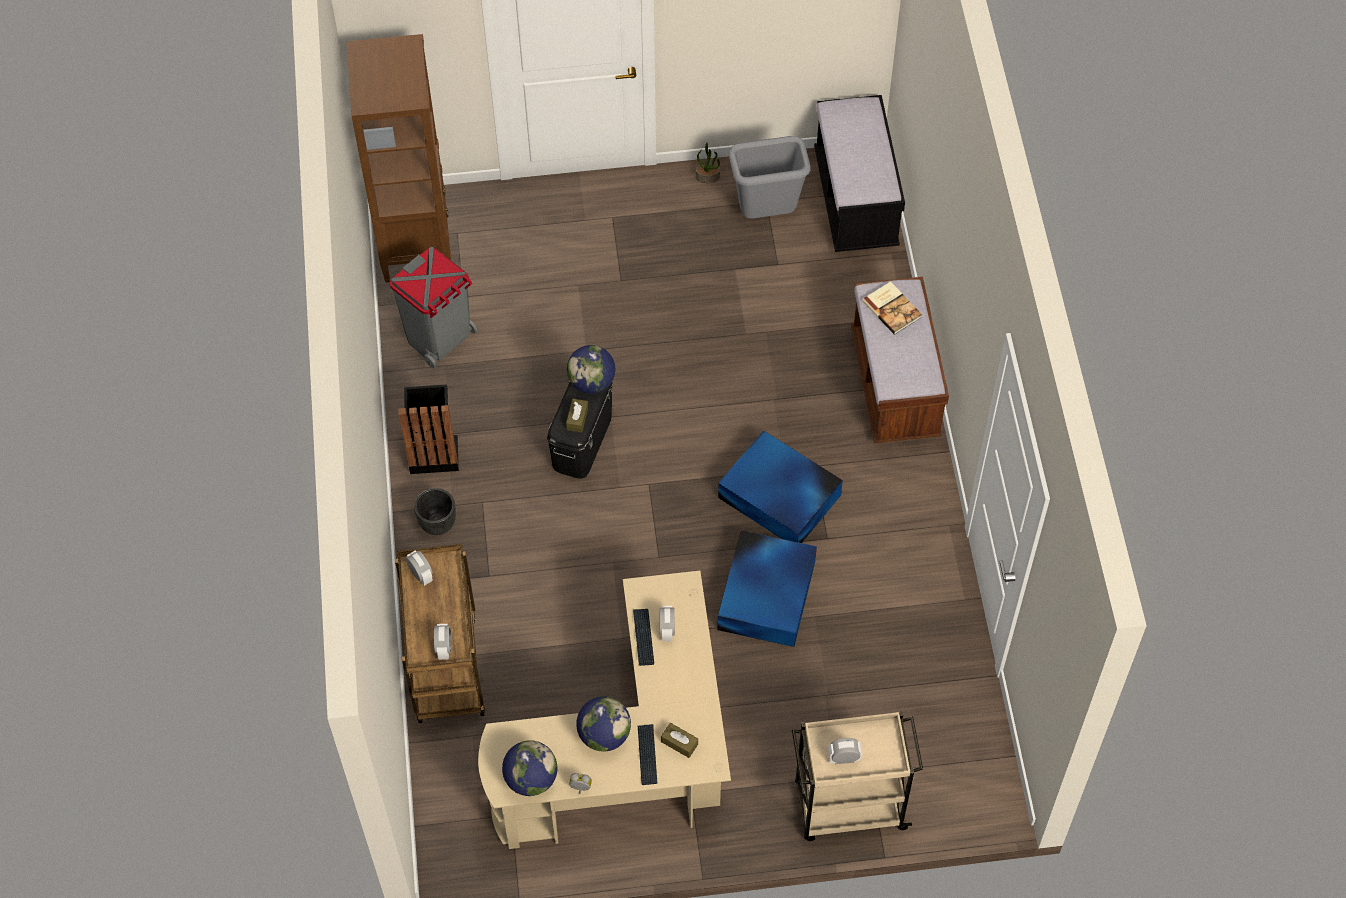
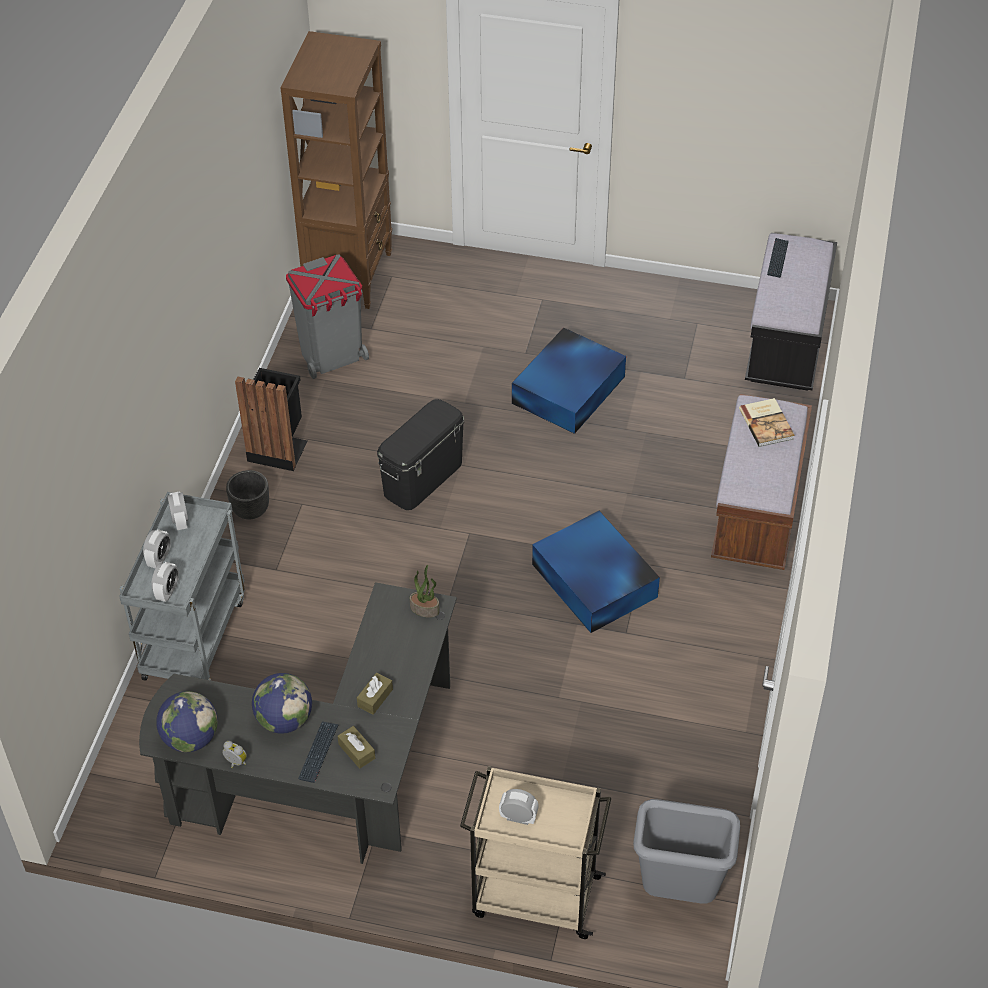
camera: 20 degrees right, 10 degrees down
brown cart [395,544,485,723] -> grey cart [119,492,245,681]
beige desk [478,571,731,849] -> black desk [139,582,457,864]
brown tissue box [566,399,588,432] -> brown tissue box moved to [357,673,393,715]
globe [567,345,615,394] -> none
keyboard [633,609,654,666] -> keyboard moved to [767,238,789,278]
alarm clock [659,606,675,641] -> alarm clock moved to [143,529,171,568]
potted plant [696,142,720,183] -> potted plant moved to [410,565,440,618]
blue storage box [717,530,817,647] -> blue storage box moved to [512,327,626,434]
grey trash can [729,136,811,219] -> grey trash can moved to [633,799,740,904]

